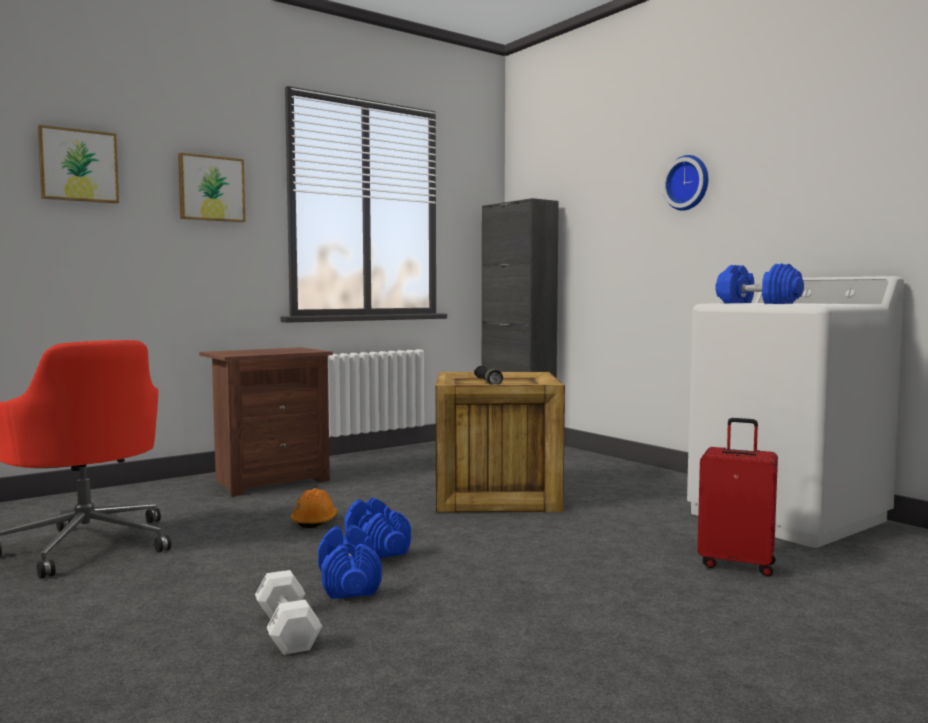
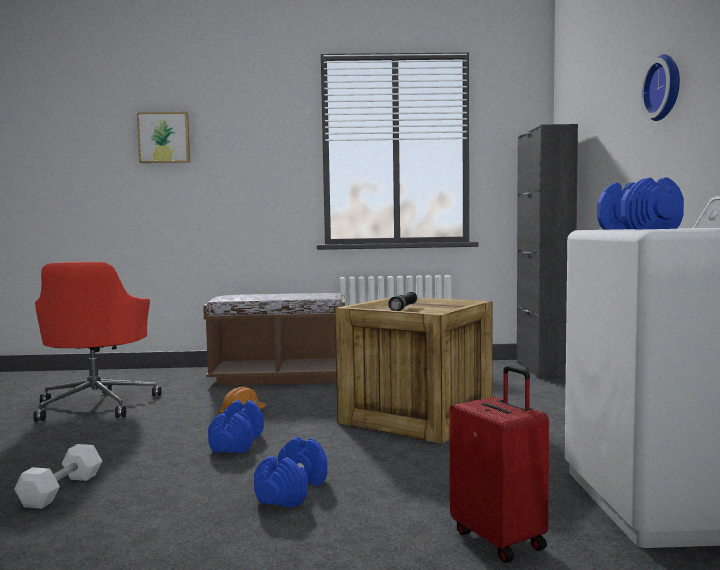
camera: 35 degrees right, 0 degrees up
picture [178,153,245,222] -> none
brown nightstand [199,347,333,496] -> brown bench [203,293,345,386]
blue dumbbell [318,525,382,599] -> blue dumbbell moved to [254,437,327,508]

